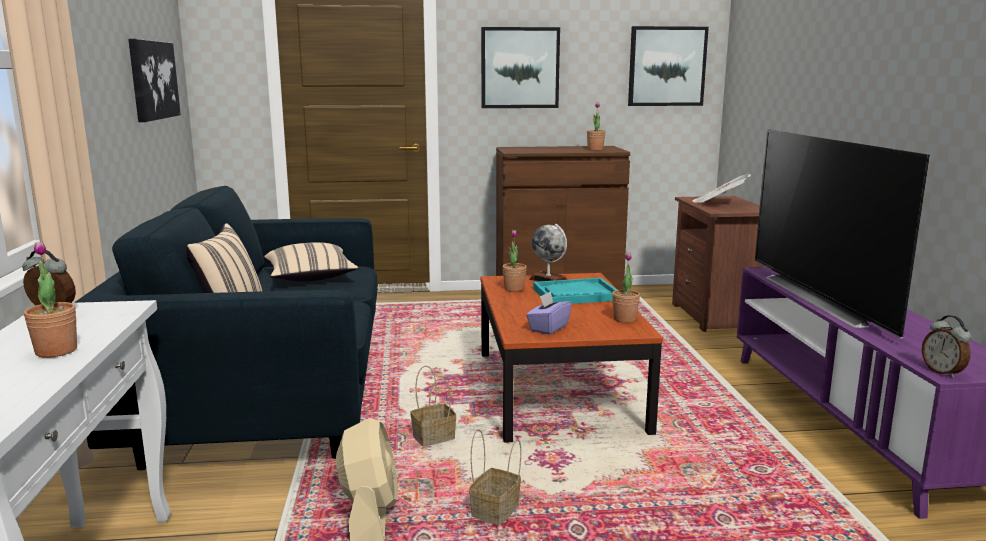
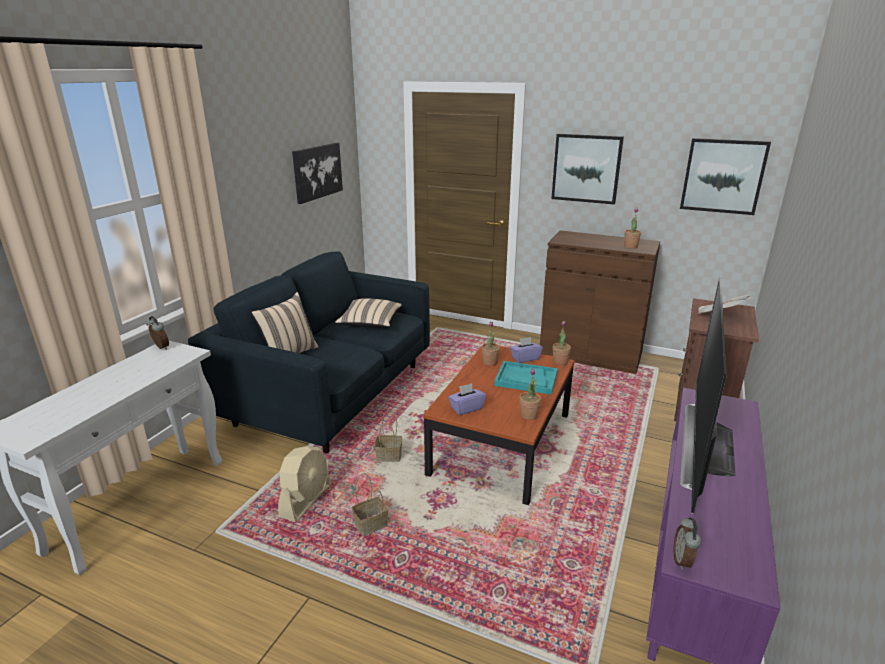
camera: 30 degrees right, 10 degrees up
potted plant [24,241,77,358] -> potted plant moved to [553,321,571,366]
globe [529,224,567,282] -> purple tissue box [510,337,543,363]

